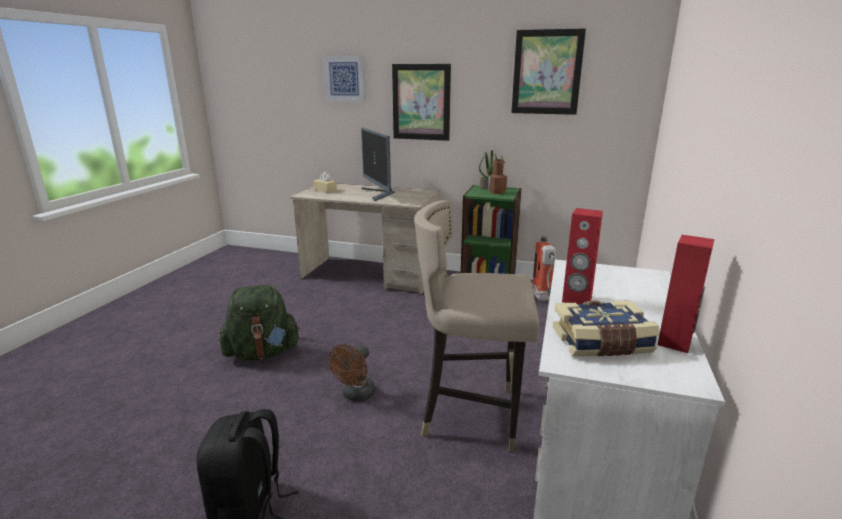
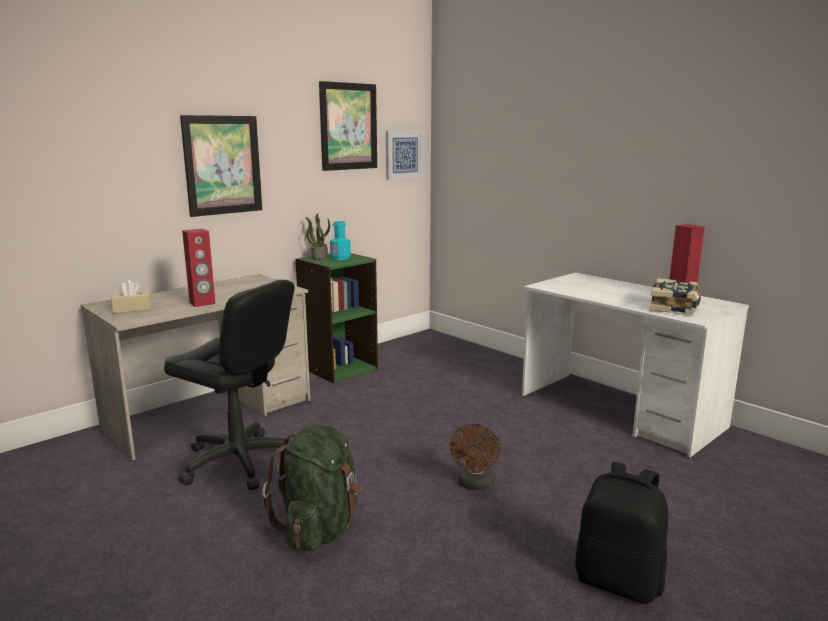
camera: 60 degrees left, 5 degrees down
picture [323,55,365,101] -> picture moved to [386,131,423,180]
brown fan [328,344,375,402] -> brown fan turned 45 degrees clockwise [450,424,500,491]
monitor [361,128,395,201] -> none
beige stool [414,200,540,452] -> none
brown bottle [488,159,507,194] -> turquoise bottle [330,221,351,260]
fire extinguisher [532,235,556,301] -> none
red speaker [562,208,603,304] -> red speaker moved to [182,229,215,307]
none -> black office chair [164,280,295,490]

